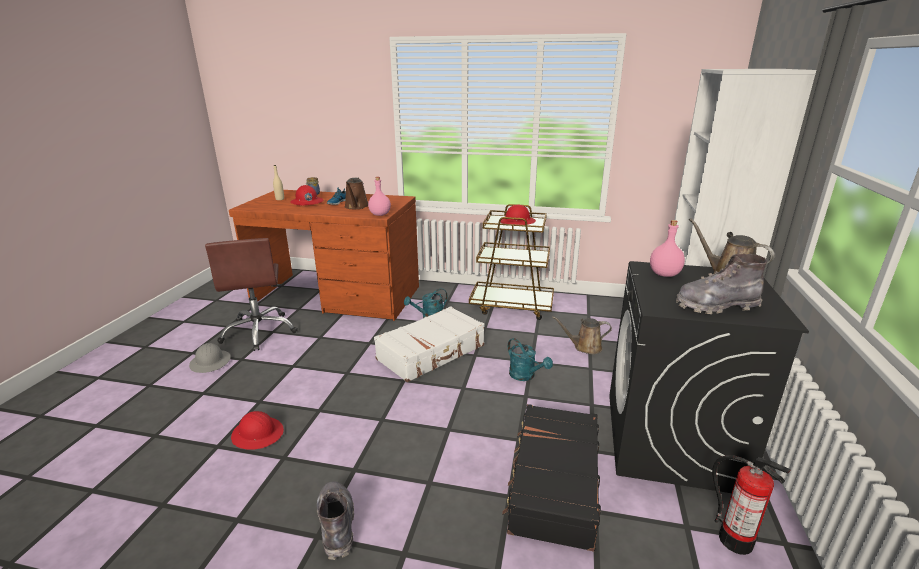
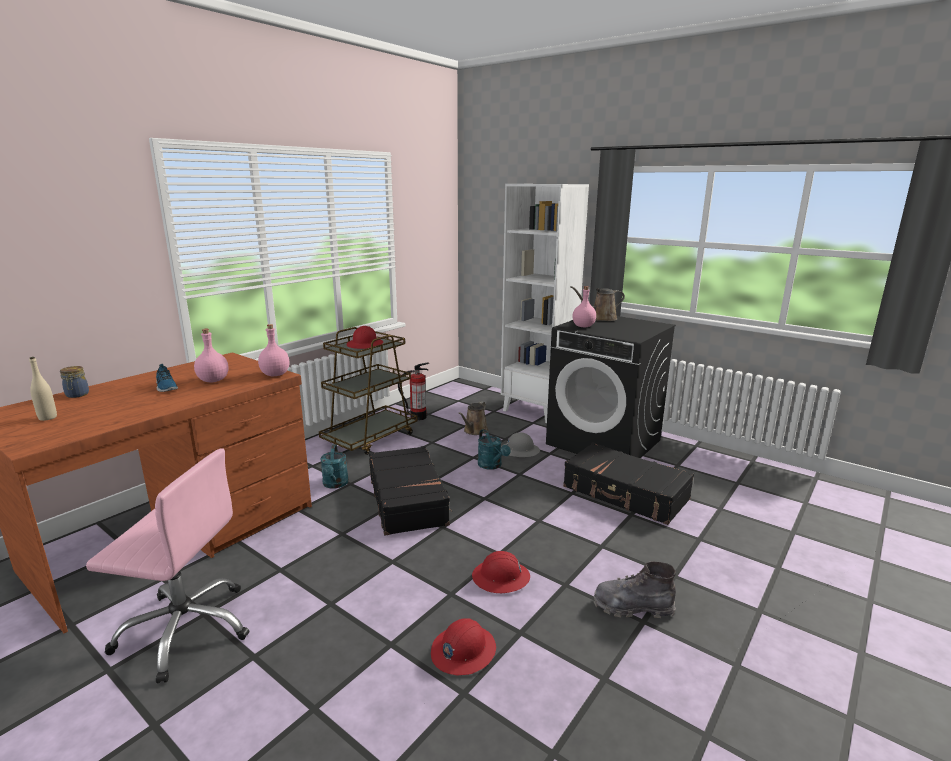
camera: 65 degrees left, 5 degrees down
grey hard hat [189,343,231,373] -> grey hard hat moved to [501,432,540,457]
brown office chair [205,238,298,351] -> pink office chair [86,448,249,683]
red hard hat [290,185,323,205] -> red hard hat moved to [472,551,530,593]
brown watering can [344,177,368,209] -> pink bottle [194,329,229,383]
white suitcase [374,306,485,382] -> black suitcase [369,446,452,535]
turquoise watering can [508,338,553,381] -> turquoise watering can turned 75 degrees clockwise [478,429,511,470]
grey boot [676,254,767,314] -> none
fire extinguisher [712,455,791,555] -> fire extinguisher moved to [398,362,429,421]

